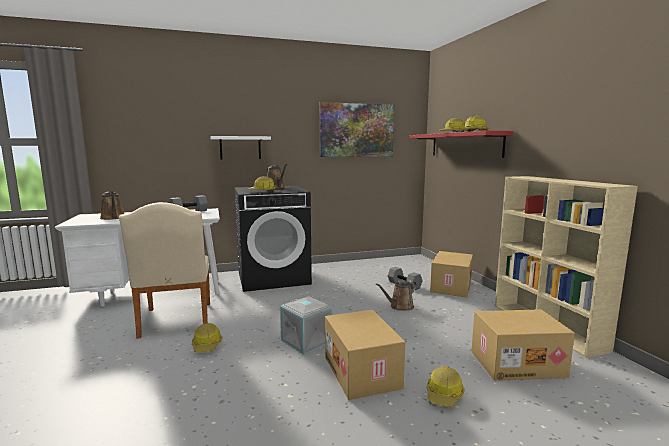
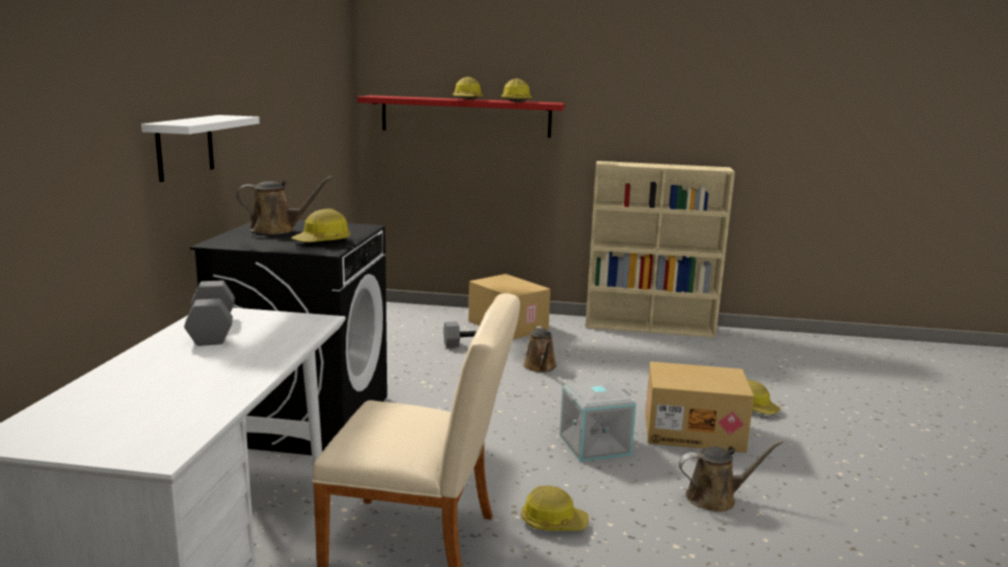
camera: 65 degrees left, 5 degrees up
brown watering can [100,191,124,220] -> brown watering can moved to [679,441,783,512]
picture [320,102,394,157] -> none
cardboard box [471,309,575,381] -> none

